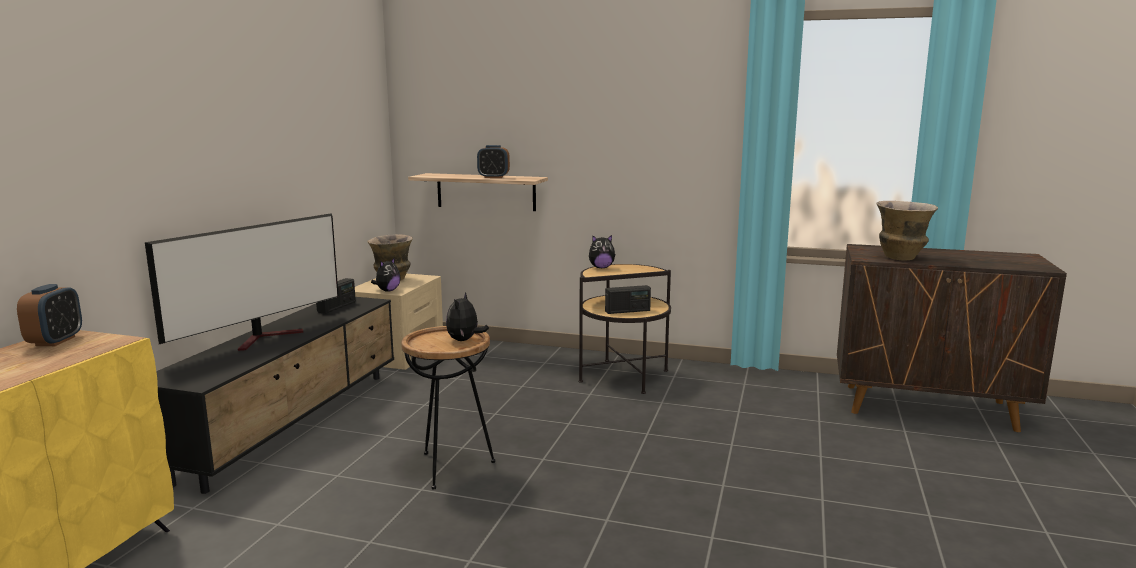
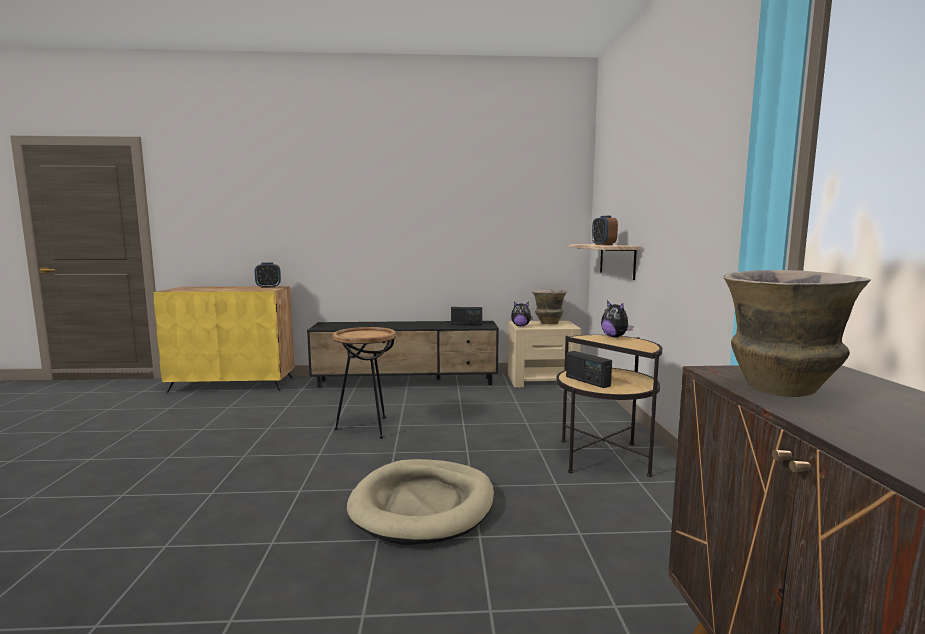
camera: 70 degrees right, 5 degrees down
television [145,213,339,351] -> none
plush toy [446,292,489,341] -> none
none -> beige dog bed [347,459,494,545]

